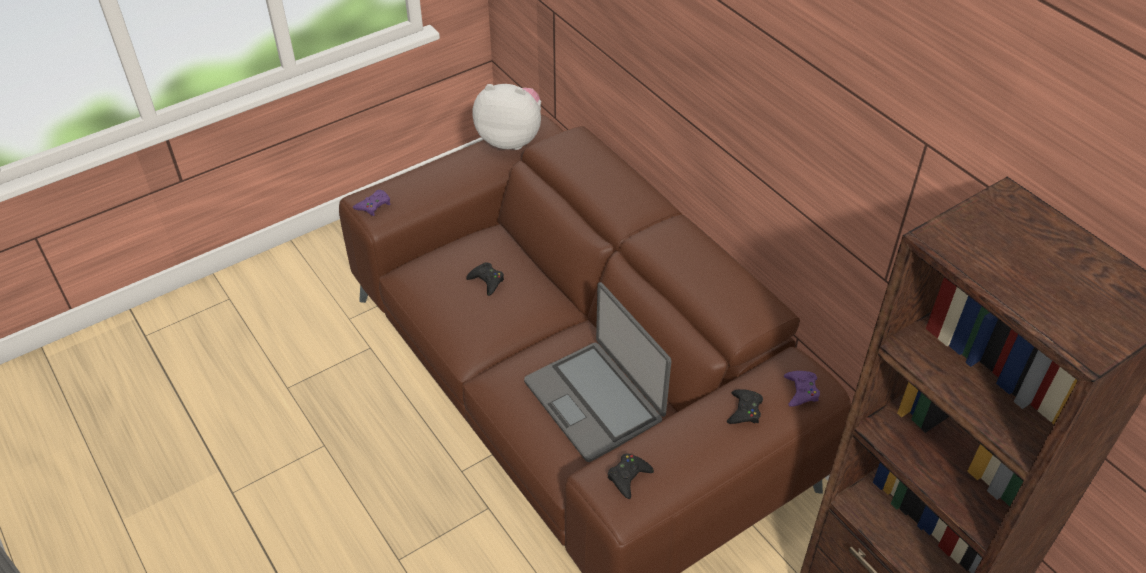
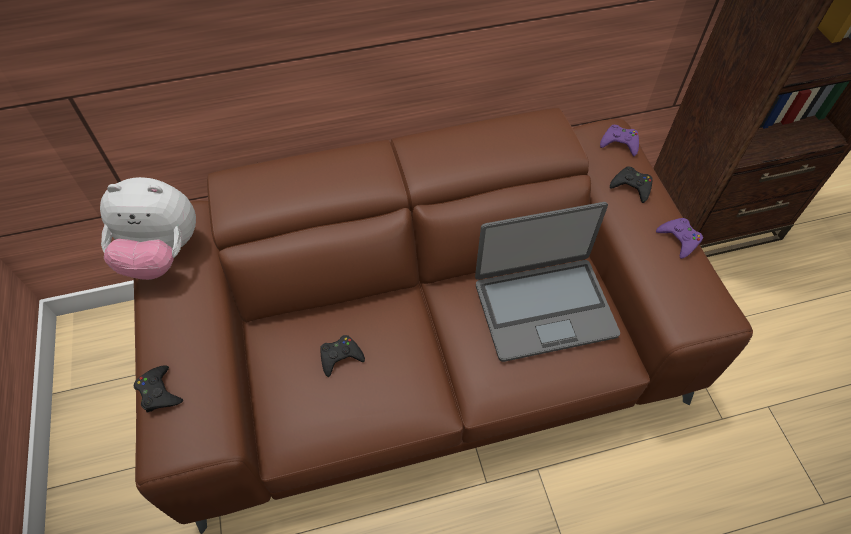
camera: 70 degrees left, 10 degrees up
purple game controller [353,190,391,216] -> purple game controller moved to [656,218,703,259]
plush toy [472,84,541,150] -> plush toy turned 120 degrees counterclockwise [100,177,196,280]
black game controller [608,453,654,499] -> black game controller moved to [134,365,183,413]

